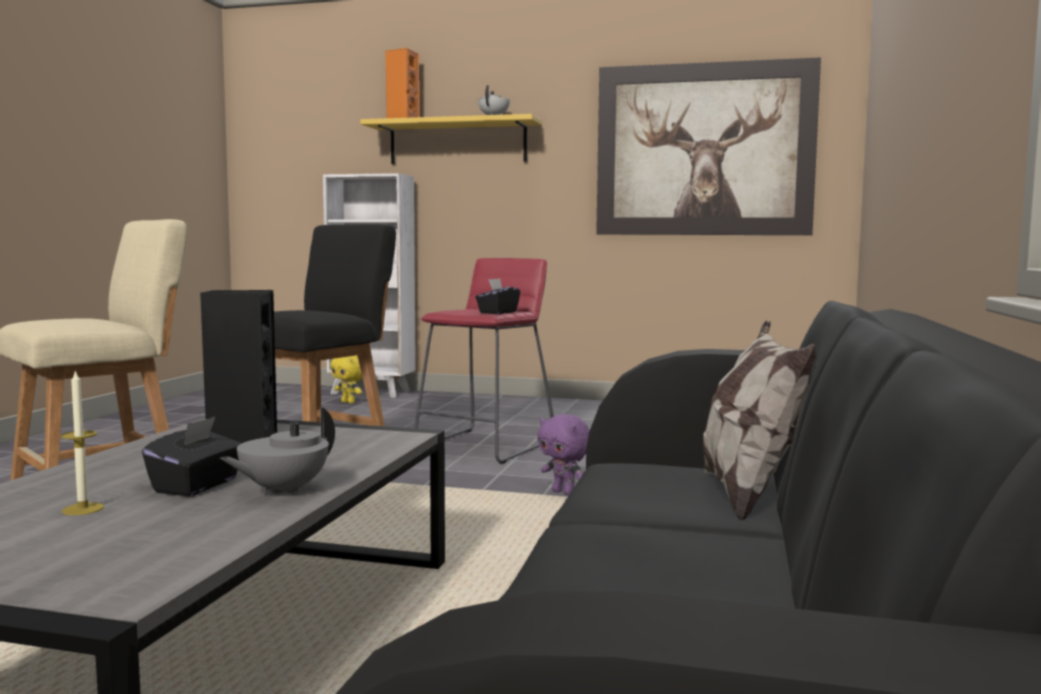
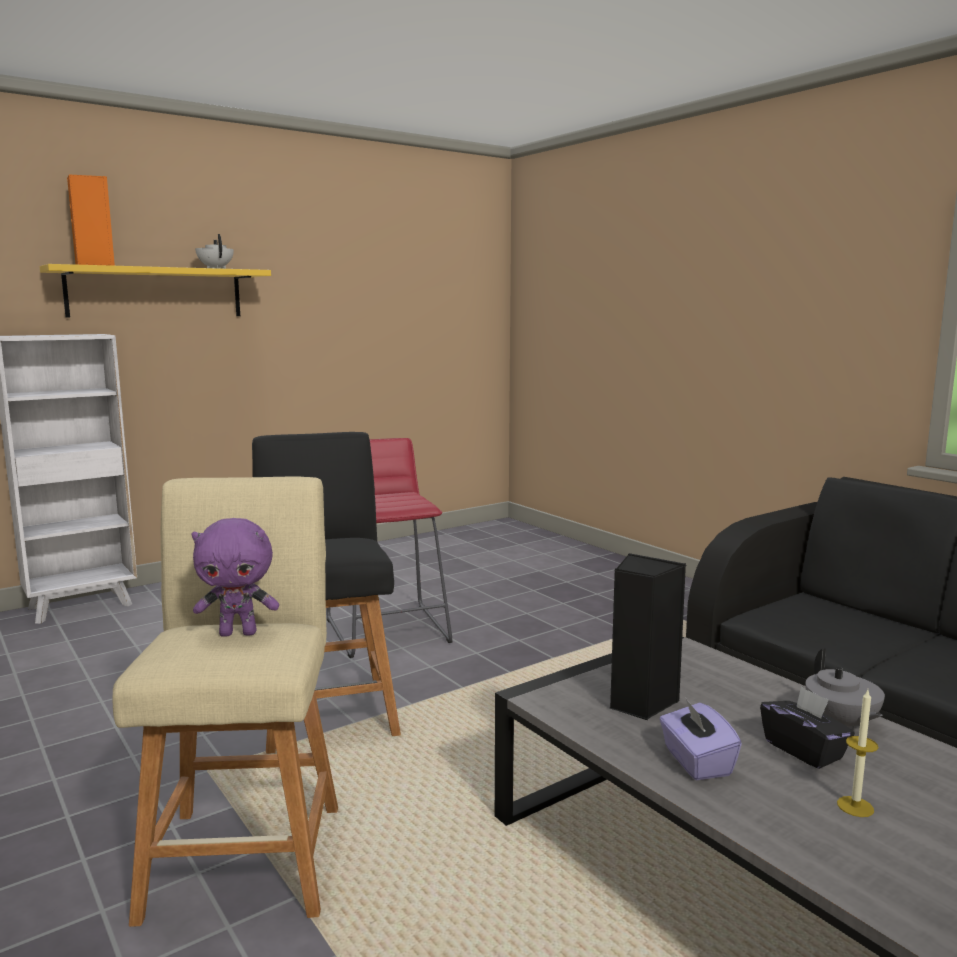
camera: 50 degrees left, 5 degrees up
yellow plush toy [330,355,362,404] -> none
black tissue box [475,278,520,314] -> none
purple plush toy [537,414,590,495] -> purple plush toy moved to [191,518,279,637]
picture [596,57,821,235] -> none
pillow [703,320,816,520] -> none
none -> purple tissue box [659,699,742,780]

